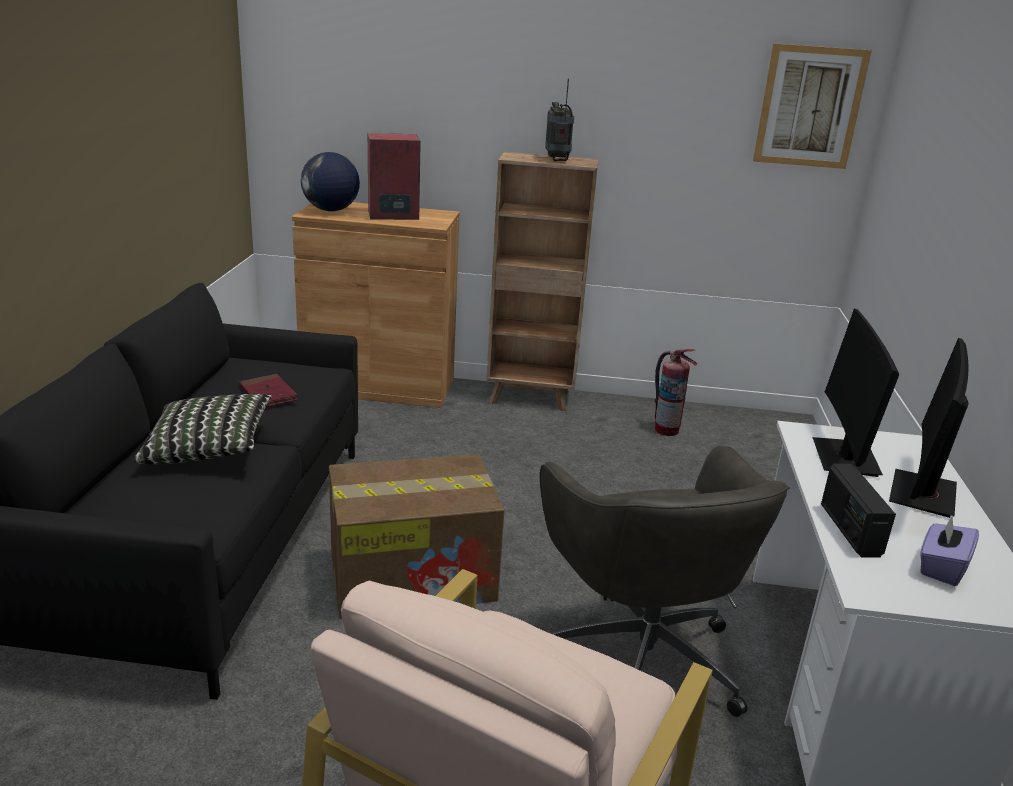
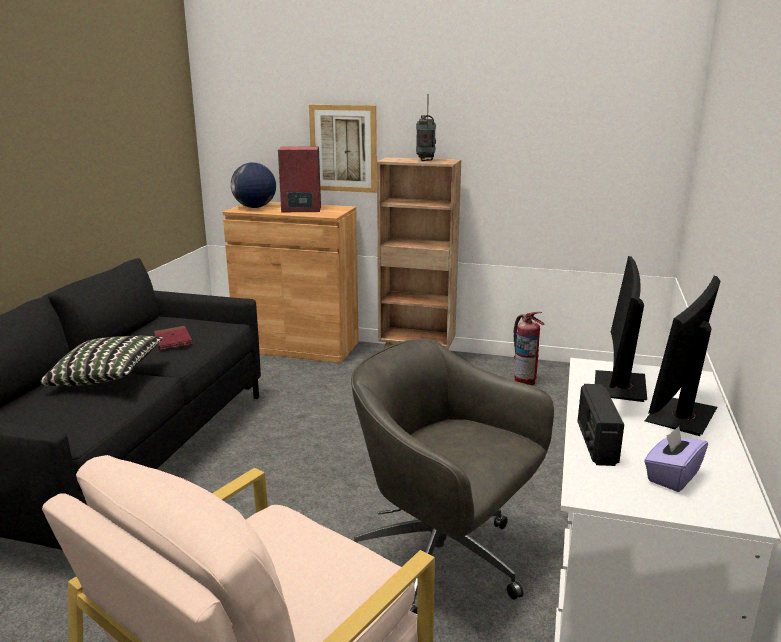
camera: 10 degrees right, 5 degrees down
cardboard box [329,454,504,619] -> none
grey office chair [540,445,790,717] -> grey office chair turned 135 degrees clockwise [351,339,554,614]
picture [753,43,872,169] -> picture moved to [309,105,377,193]

